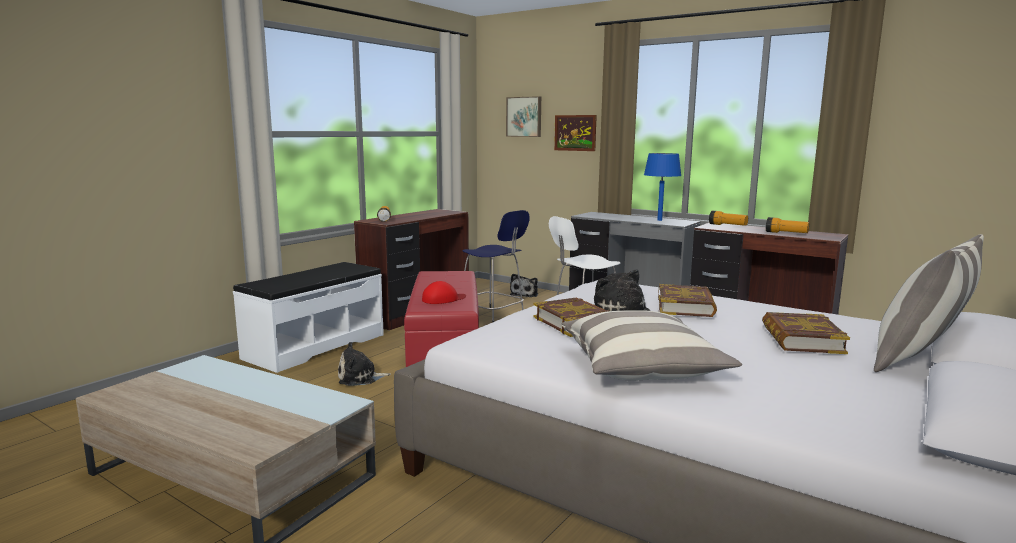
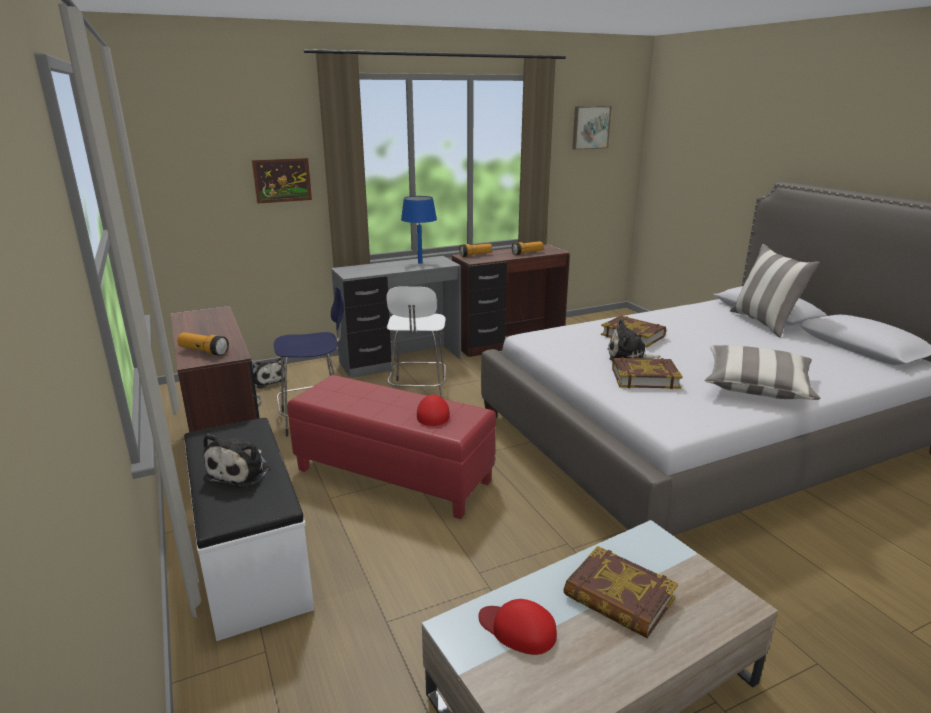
camera: 60 degrees left, 10 degrees up
plush toy [338,342,391,386] -> plush toy moved to [203,433,270,487]
picture [506,96,541,137] -> picture moved to [572,106,612,150]
book [762,312,850,354] -> book moved to [563,546,678,638]
none -> red cap [478,599,557,655]

